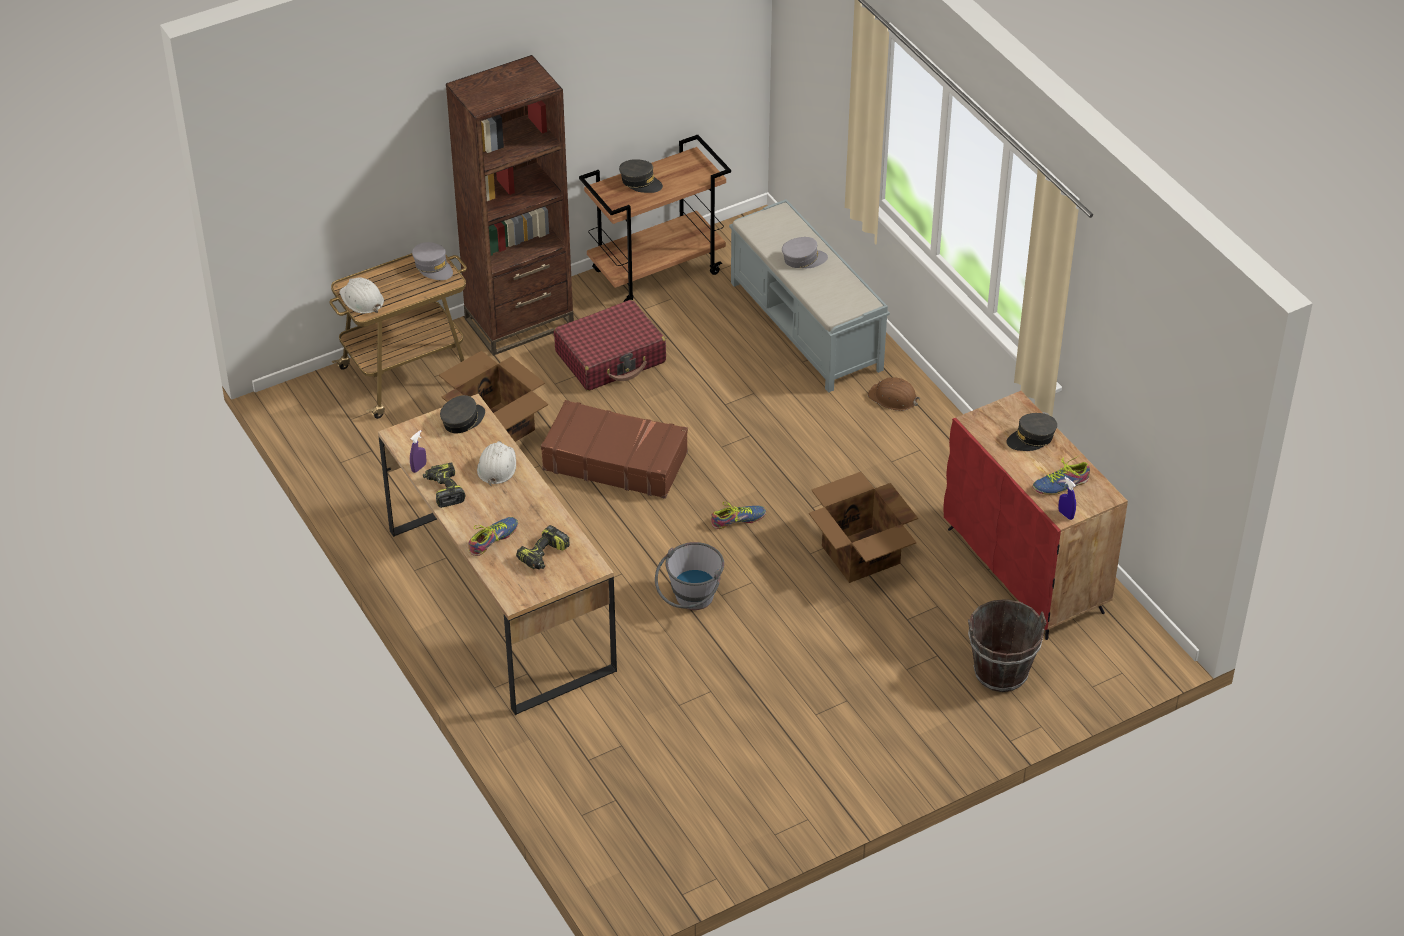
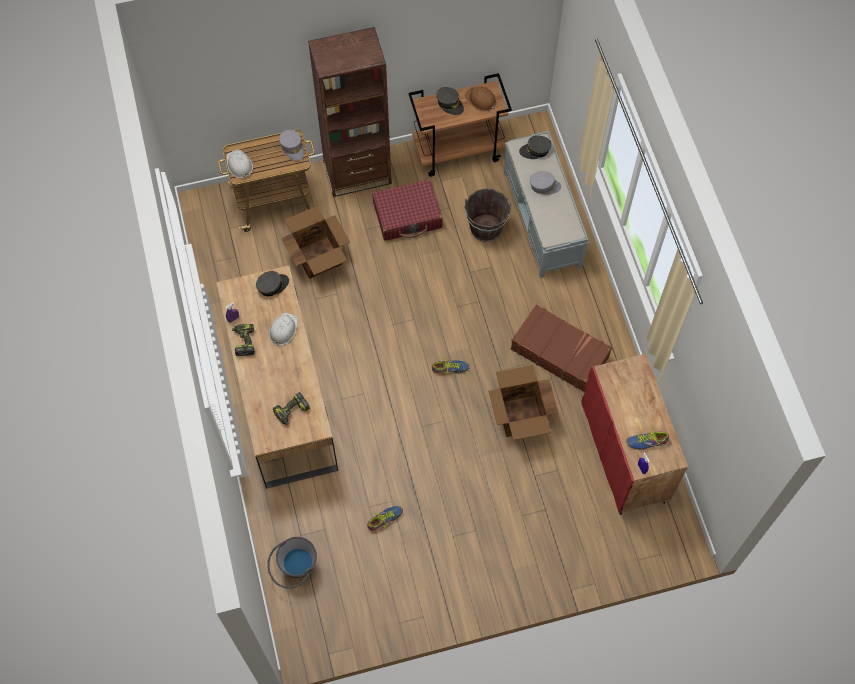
camera: 15 degrees right, 20 degrees up
shoe [468,517,518,556] -> shoe moved to [367,506,403,531]
brown suitcase [541,400,688,499] -> brown suitcase moved to [511,304,612,393]
grey bucket [655,542,724,610] -> grey bucket moved to [267,537,317,589]
brown hard hat [868,377,920,411] -> brown hard hat moved to [465,86,497,111]
brown bucket [968,599,1047,692] -> brown bucket moved to [464,188,511,242]
grey cap [1006,413,1057,451] -> grey cap moved to [519,136,552,159]

